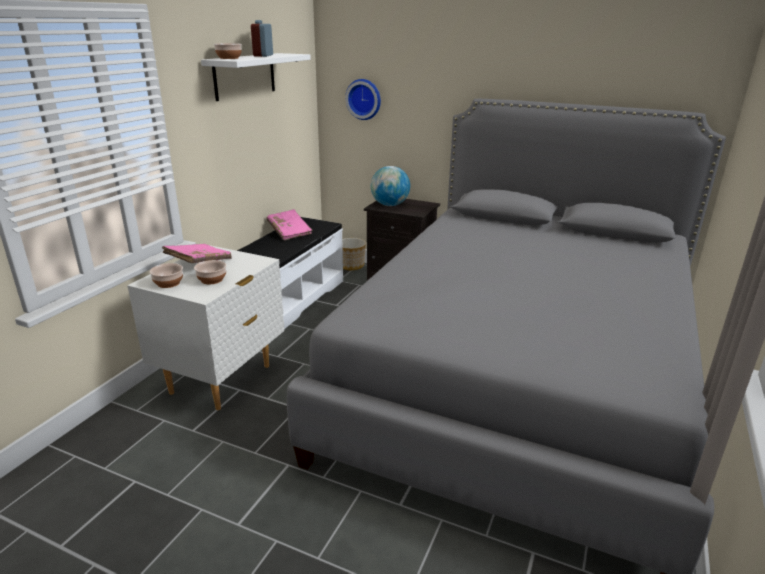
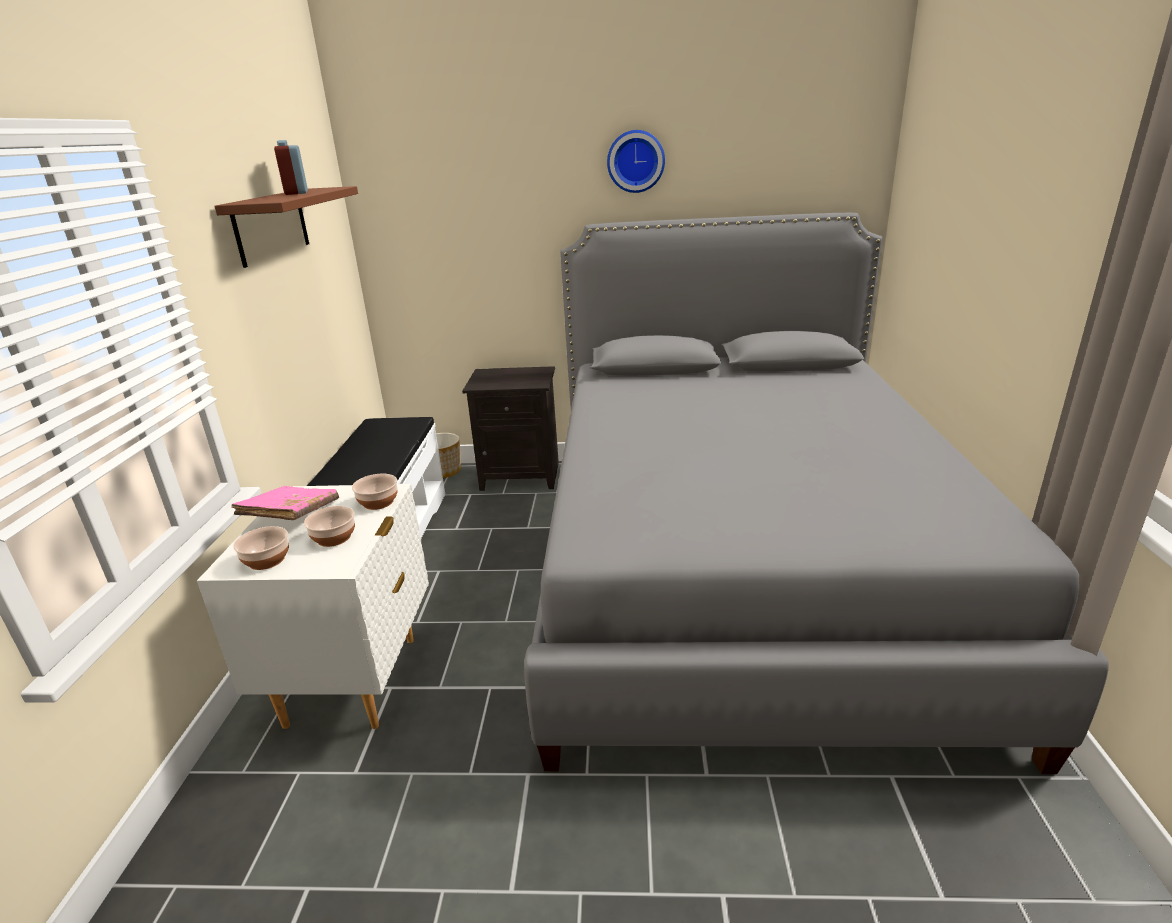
camera: 20 degrees left, 0 degrees up
white shelf [201,53,311,101] -> brown shelf [215,186,358,268]
bowl [214,43,242,59] -> bowl moved to [352,474,398,510]
pink book [266,209,313,241] -> none
wall clock [345,79,381,120] -> wall clock moved to [607,130,665,193]
globe [371,166,410,206] -> none

